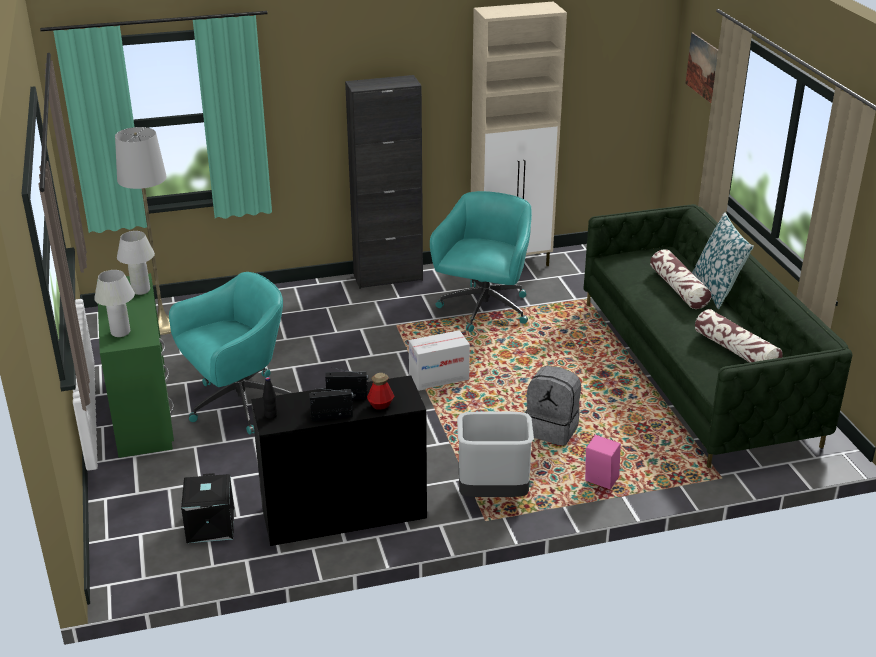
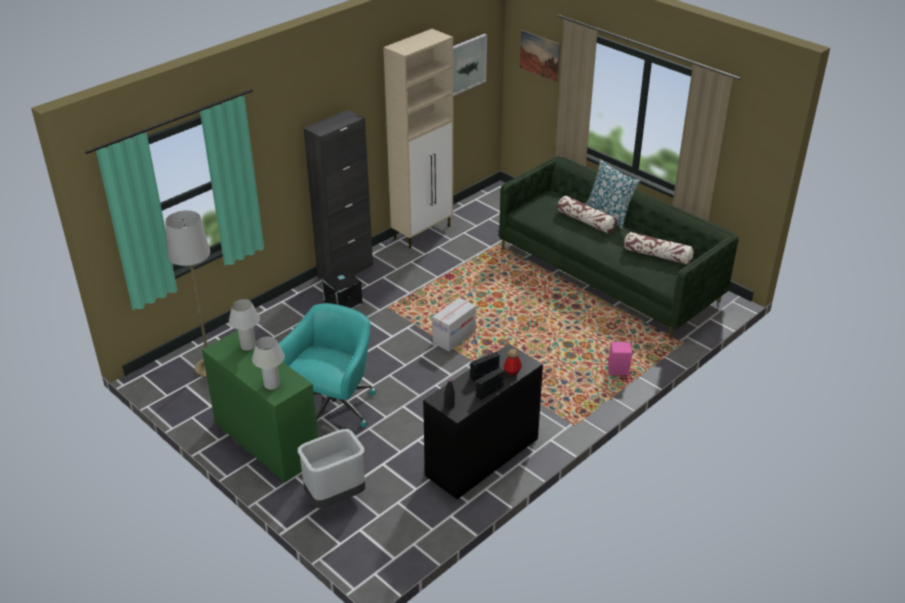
camera: 30 degrees left, 5 degrees up
black storage box [181,473,234,543] -> black storage box moved to [322,268,363,309]
turquoise office chair [430,191,532,332] -> none
grey trash can [457,412,534,497] -> grey trash can moved to [298,429,365,508]
grey backpack [525,366,581,446] -> none
none -> picture [453,34,487,96]

